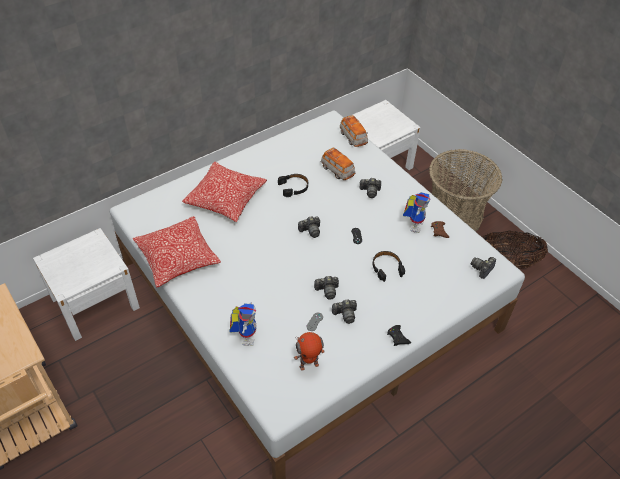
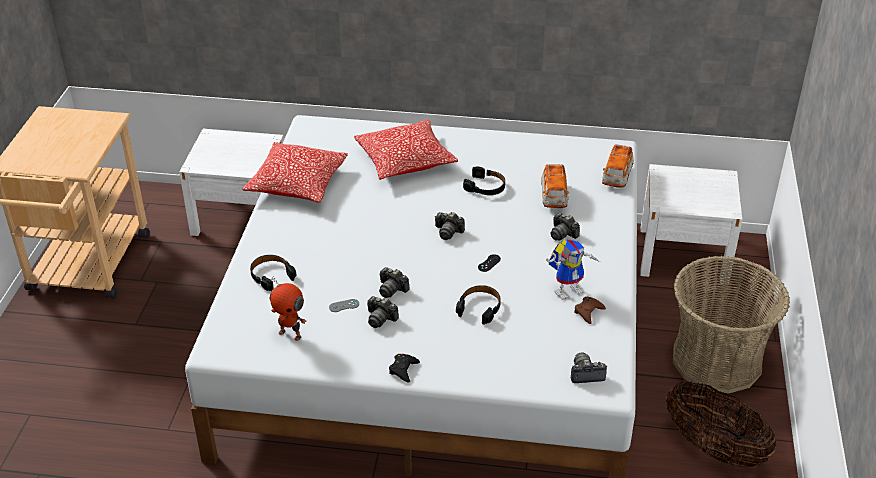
camera: 45 degrees right, 10 degrees down
toy robot [229,302,257,346] -> black headphones [250,255,296,291]

